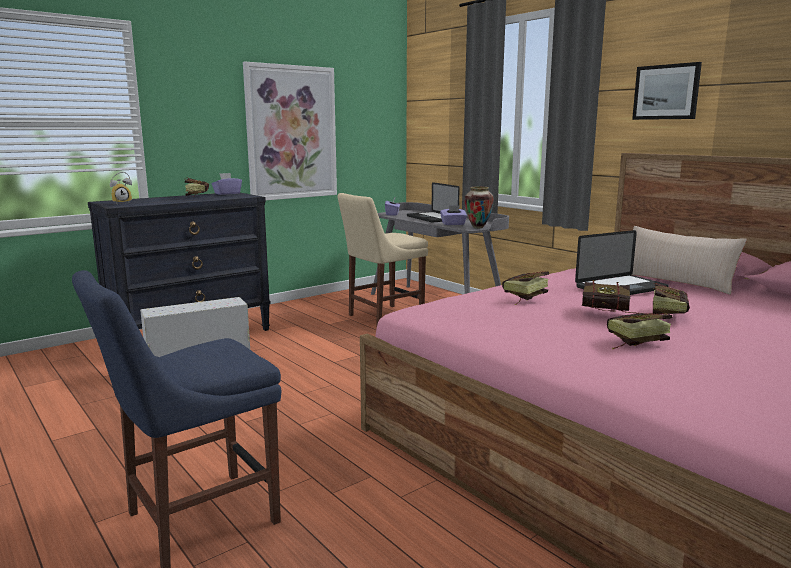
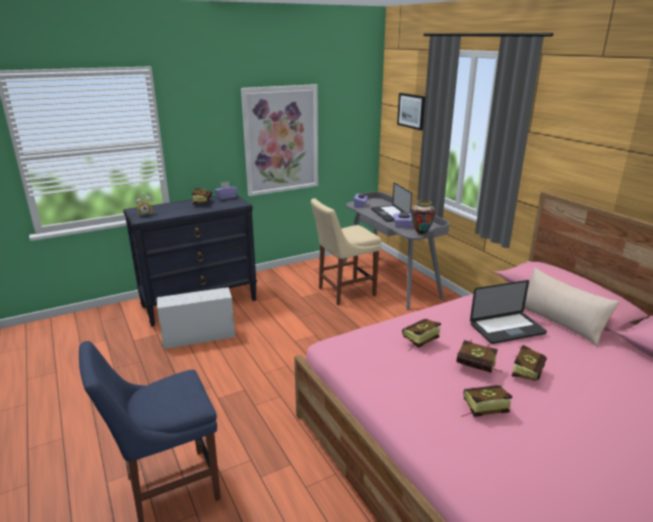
camera: 10 degrees right, 10 degrees up
picture [632,62,702,120] -> picture moved to [397,93,425,130]

